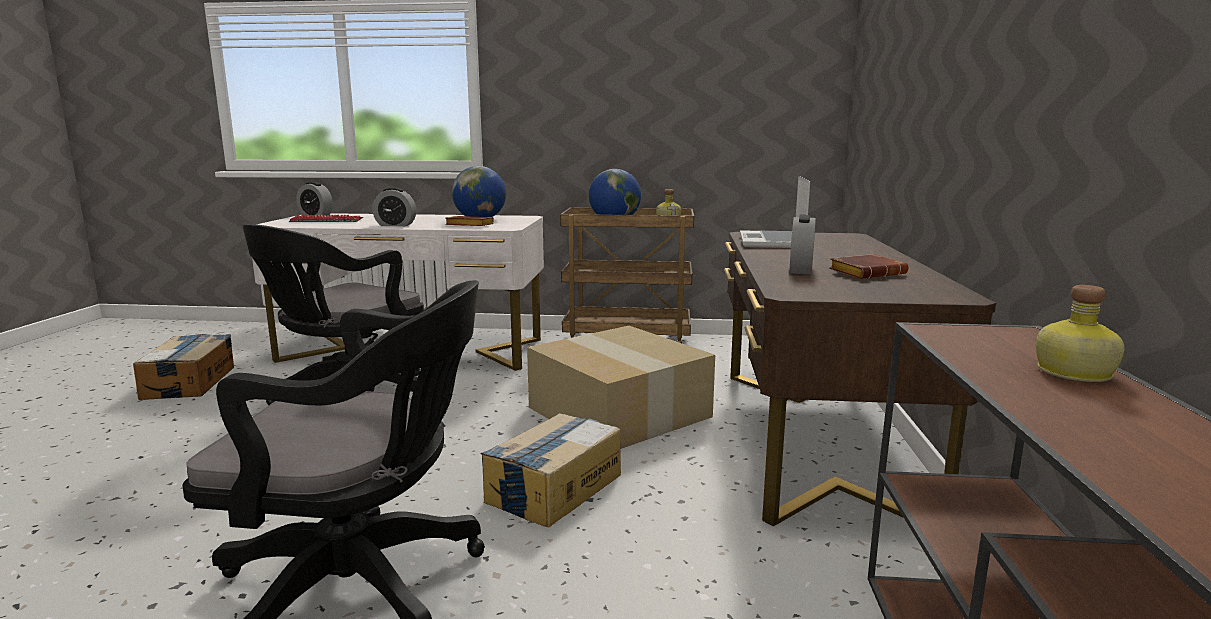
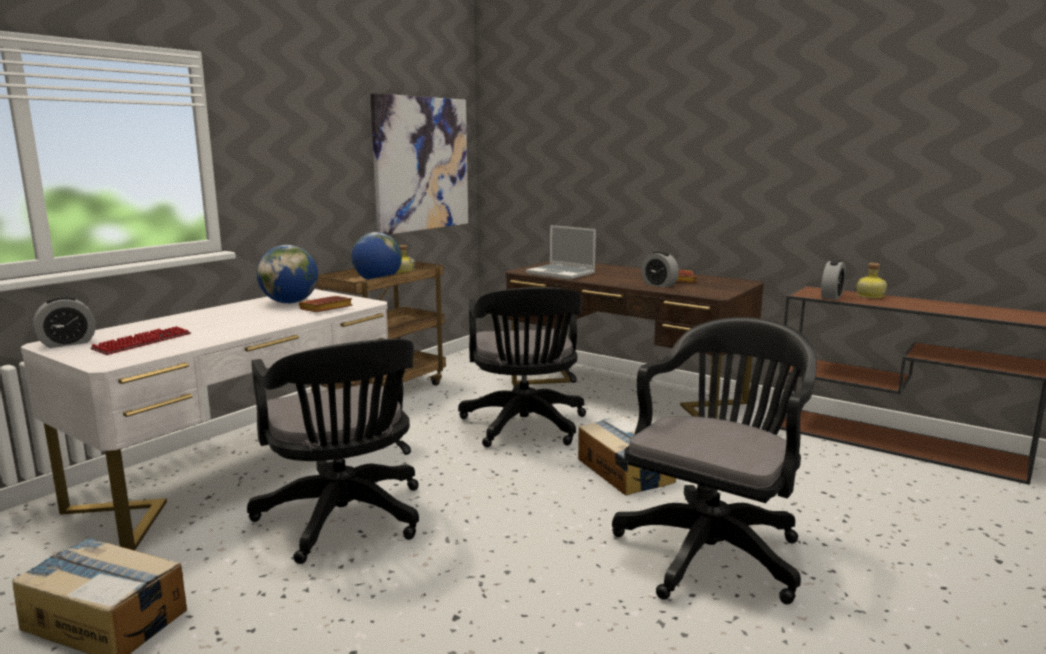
camera: 60 degrees left, 0 degrees up
alarm clock [372,188,416,226] -> alarm clock moved to [821,260,846,300]
cardboard box [527,326,715,449] -> black office chair [458,287,586,447]
none -> picture [370,93,468,235]

